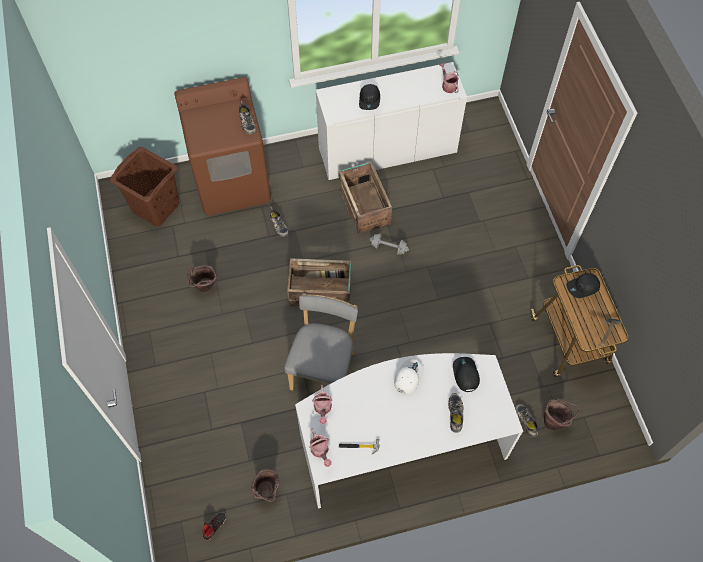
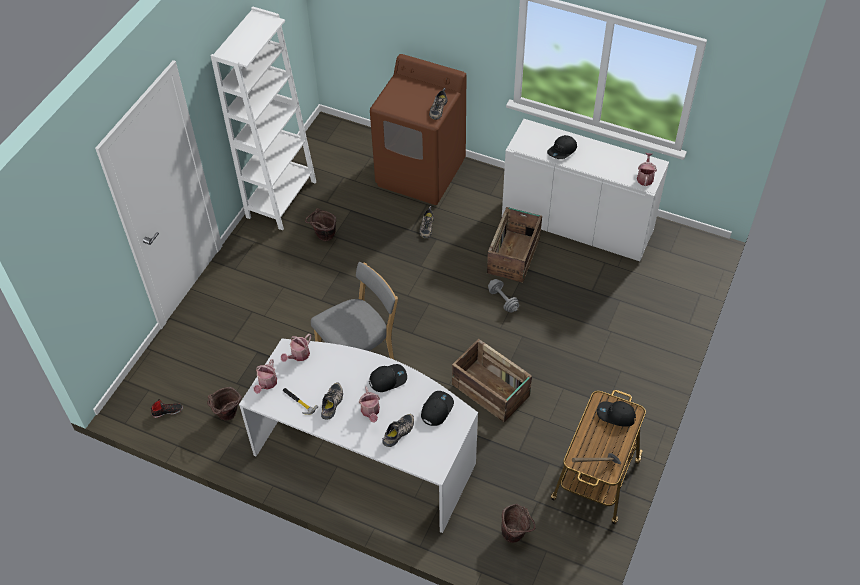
camera: 40 degrees right, 10 degrees down
brown laundry basket [110,147,179,226] -> none
crate [287,258,351,307] -> crate moved to [452,339,532,422]
white cap [394,359,424,394] -> black cap [369,364,407,392]
shoe [515,404,538,438] -> shoe moved to [321,382,343,420]
none -> white bookcase [210,7,316,230]
none -> watering can [359,386,380,423]

